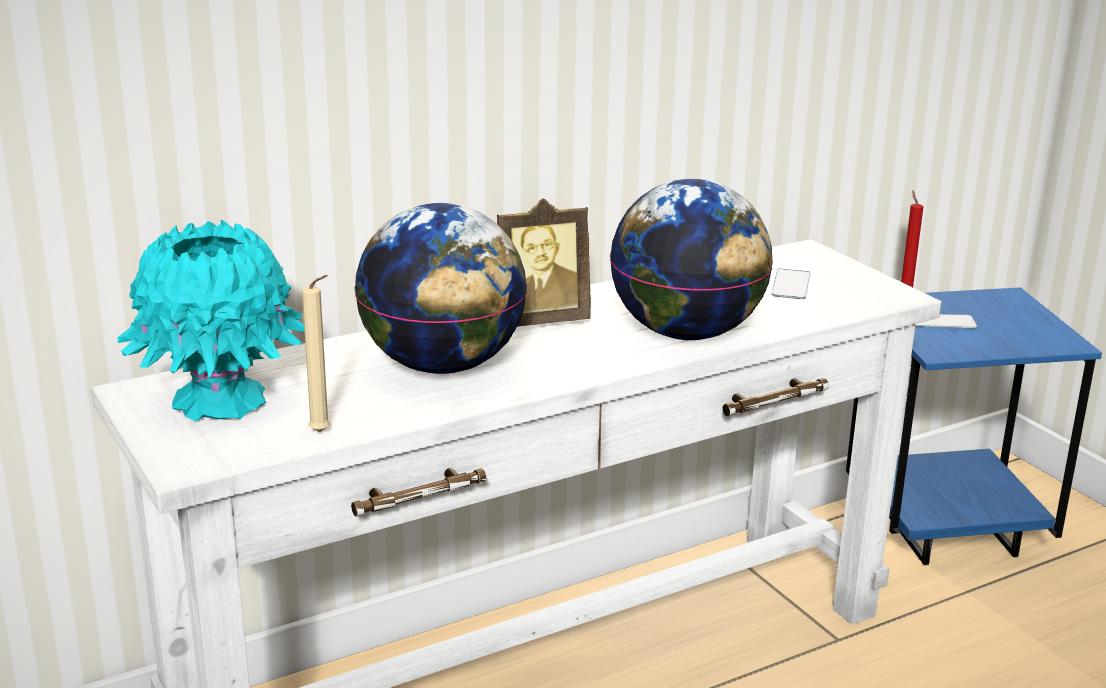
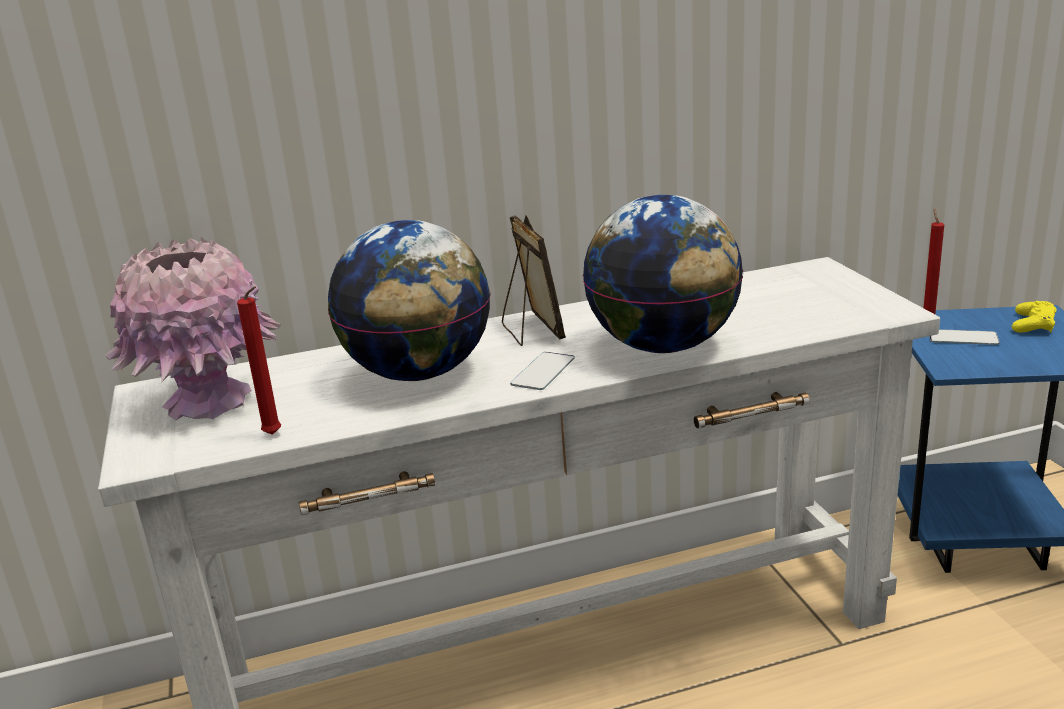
camera: 15 degrees right, 0 degrees up
turquoise vase [118,219,305,421] -> pink vase [105,237,281,420]
beige candle [302,275,330,432] -> red candle [237,286,281,435]
picture frame [497,198,591,327] -> picture frame turned 105 degrees counterclockwise [502,215,566,346]
phone [772,269,811,299] -> phone moved to [510,352,575,390]
none -> yellow game controller [1012,301,1057,333]

